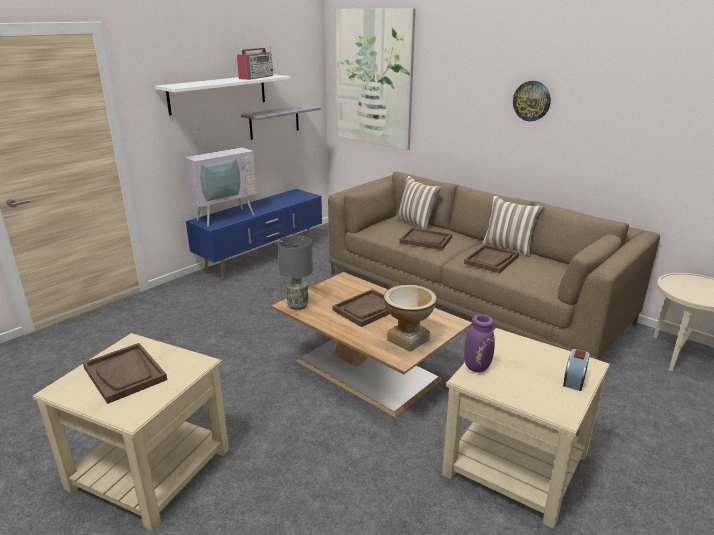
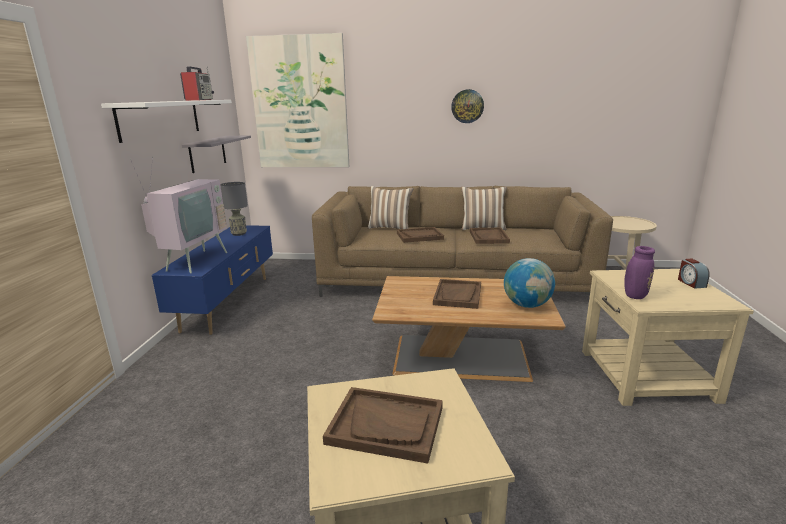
camera: 35 degrees left, 5 degrees down
grey table lamp [278,235,313,310] -> grey table lamp moved to [220,182,248,236]
vase [384,285,437,352] -> globe [504,258,555,308]

